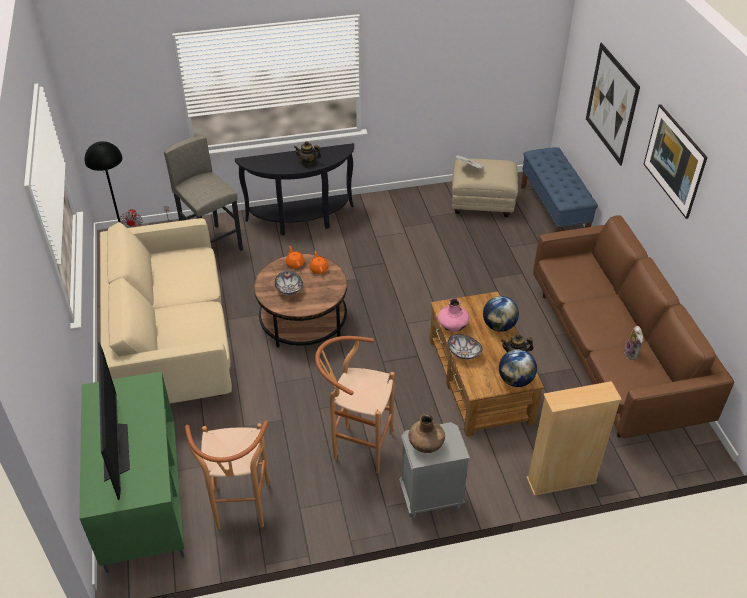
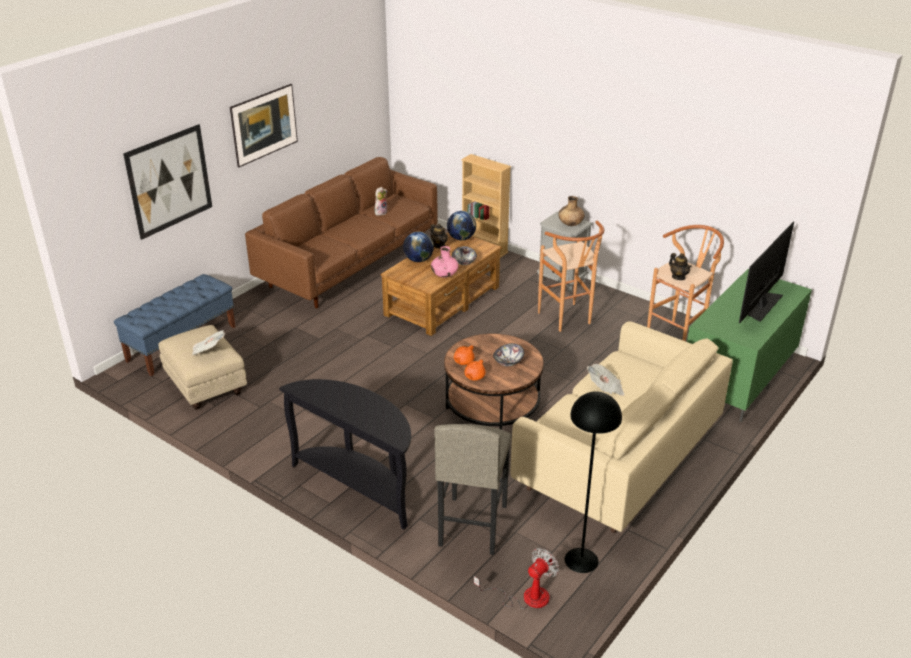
camera: 130 degrees left, 10 degrees down
teapot [294,141,321,166] -> teapot moved to [669,253,692,280]
none -> newspaper [587,364,624,396]

